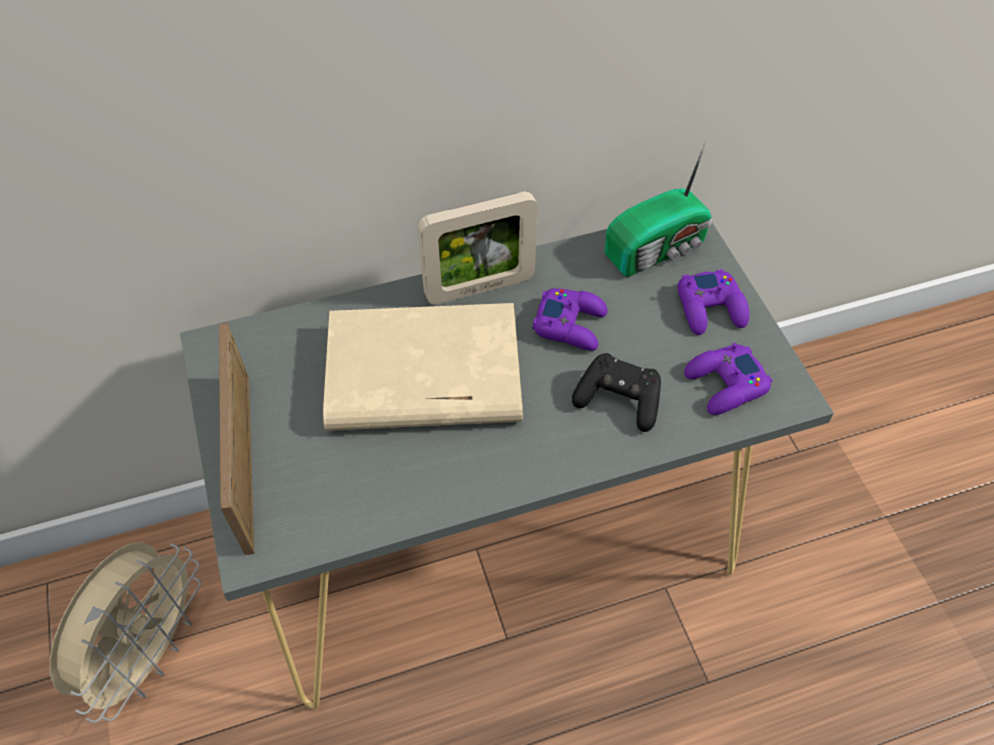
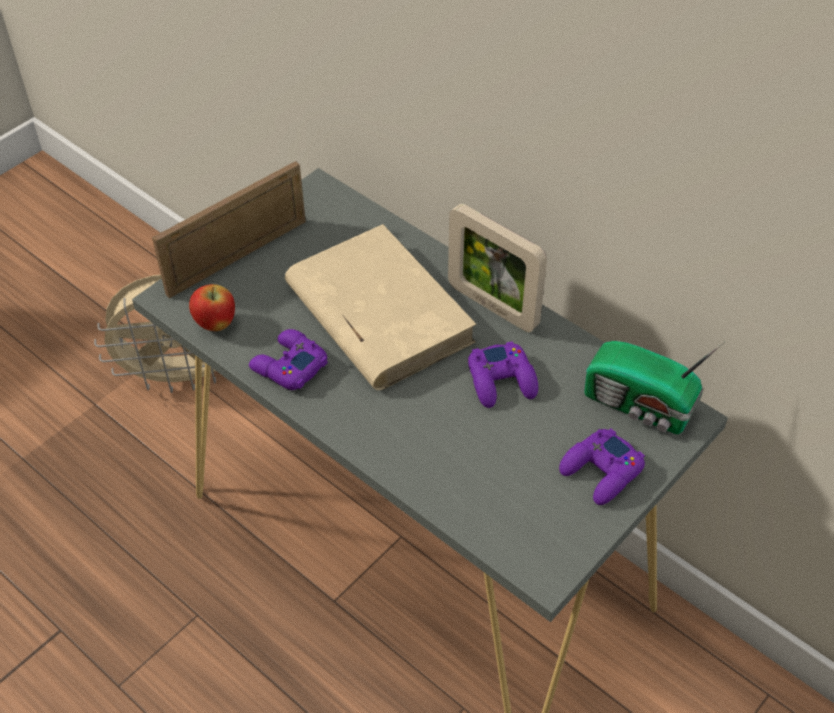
camera: 60 degrees right, 5 degrees down
black game controller [572,353,661,432] -> none
purple game controller [684,343,772,415] -> purple game controller moved to [249,329,328,390]
none -> apple [189,284,235,331]

